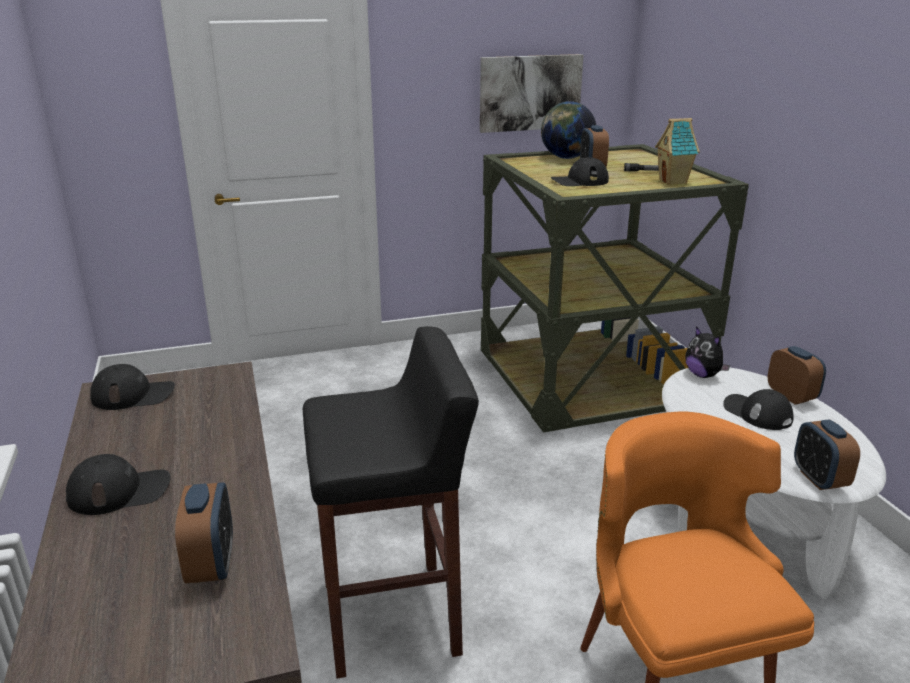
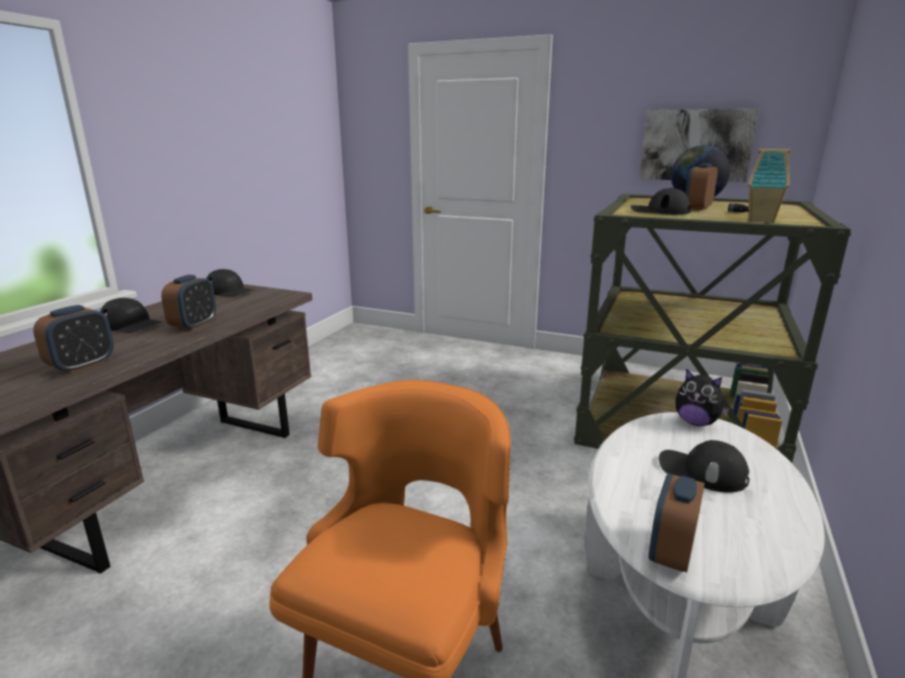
camera: 40 degrees right, 5 degrees down
black stool [303,326,479,679] -> none
plush toy [685,327,730,378] -> plush toy turned 60 degrees counterclockwise [675,369,730,426]
black cap [723,389,794,430] -> black cap turned 60 degrees counterclockwise [659,440,750,493]
alarm clock [768,346,826,405] -> alarm clock moved to [161,275,216,331]

